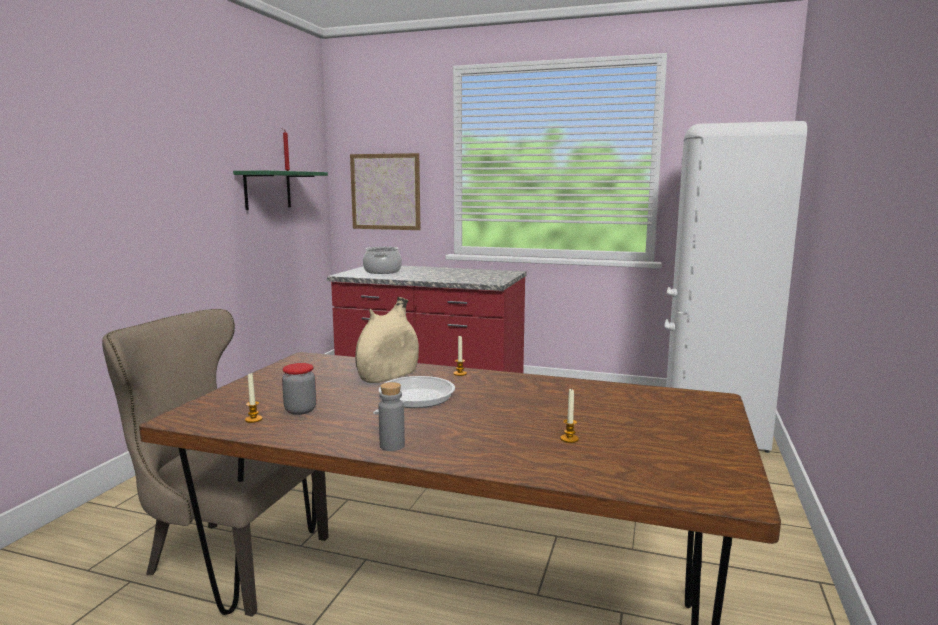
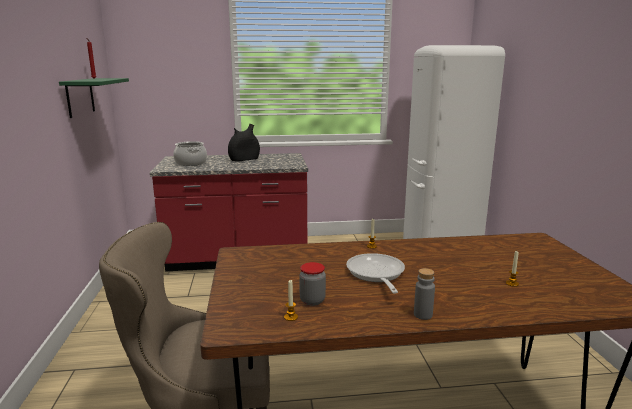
camera: 25 degrees left, 5 degrees up
picture [350,152,421,230] -> none
beige vase [355,297,419,383] -> none
none -> black vase [228,124,260,161]

